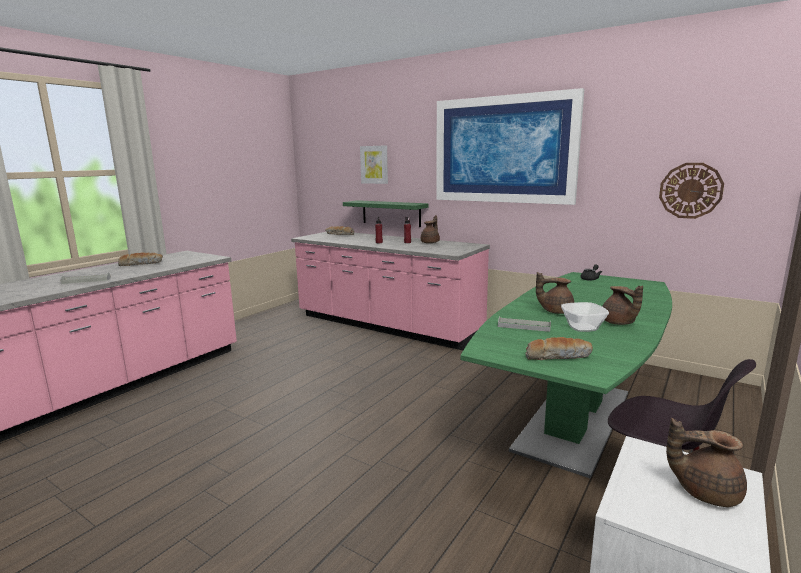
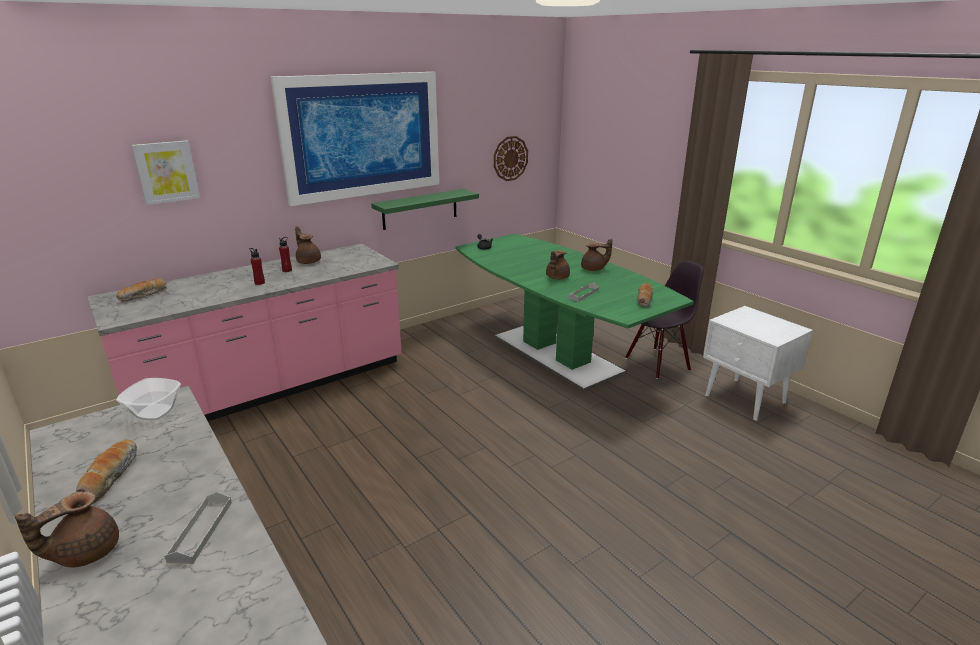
camera: 70 degrees left, 10 degrees up
green shelf [343,200,429,227] -> green shelf moved to [371,189,479,230]
bowl [561,302,609,332] -> bowl moved to [116,378,181,420]
brown teapot [666,418,747,507] -> brown teapot moved to [15,491,119,567]

